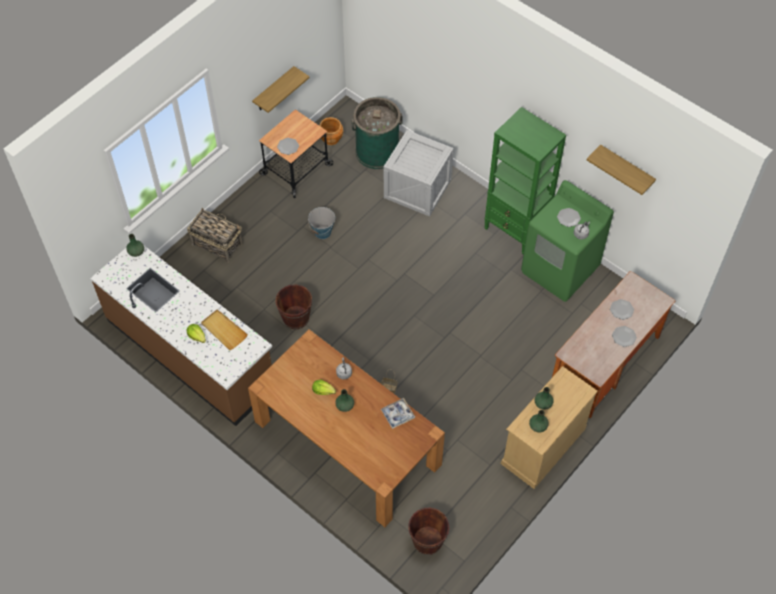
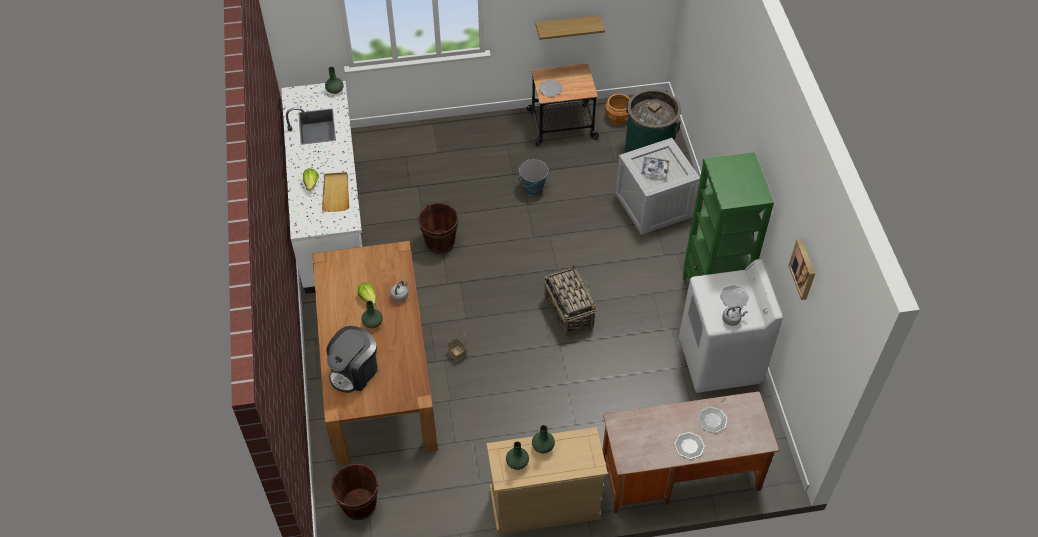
camera: 40 degrees right, 5 degrees down
brown counter [90,239,272,426] -> white counter [281,81,362,294]
basket [187,208,243,262] -> basket moved to [544,265,597,337]
tray [381,398,415,429] -> tray moved to [641,157,670,179]
green washing machine [521,180,614,302] -> white washing machine [679,259,783,393]
shelf [587,145,656,195] -> picture [788,239,815,300]
none -> coffee machine [327,326,378,393]

